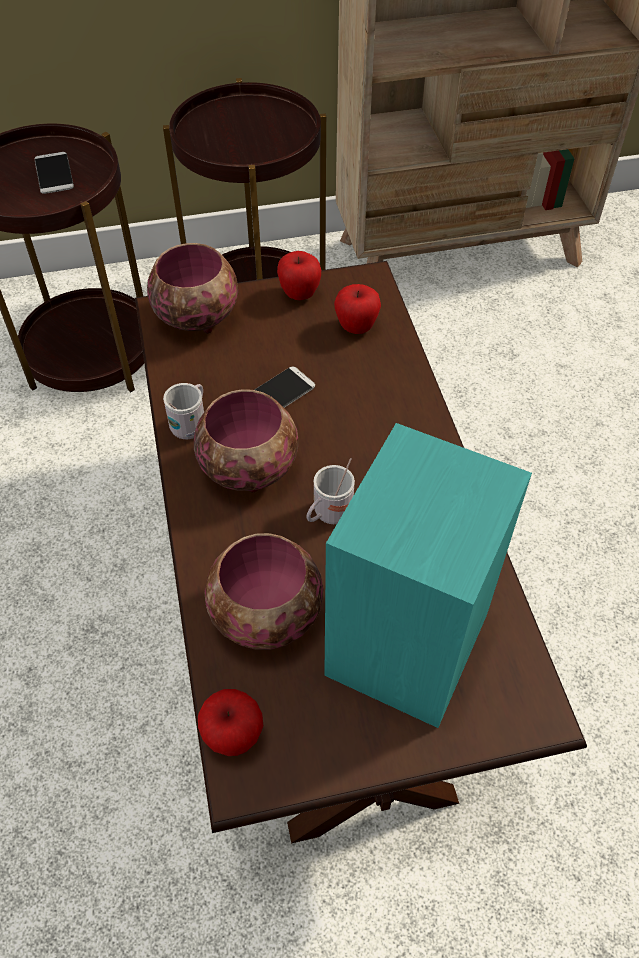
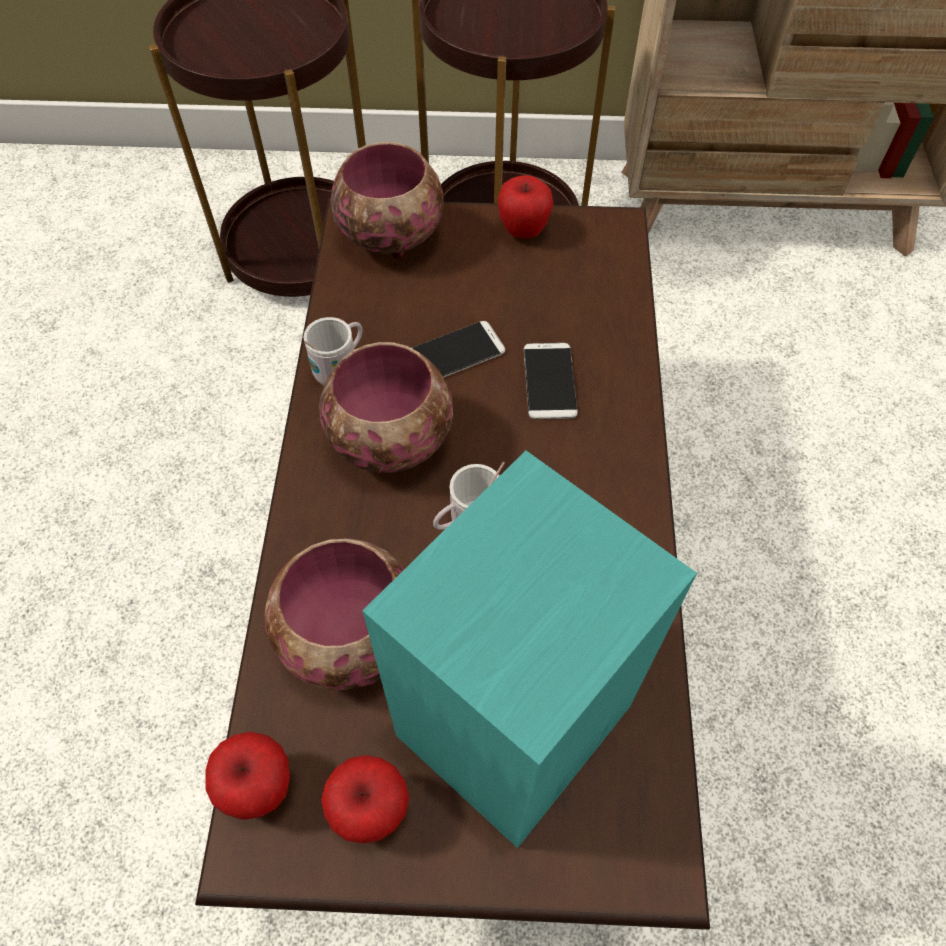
camera: 15 degrees right, 5 degrees up
phone [35,152,74,194] -> phone moved to [524,343,578,419]
apple [334,284,381,334] -> apple moved to [321,755,409,843]

